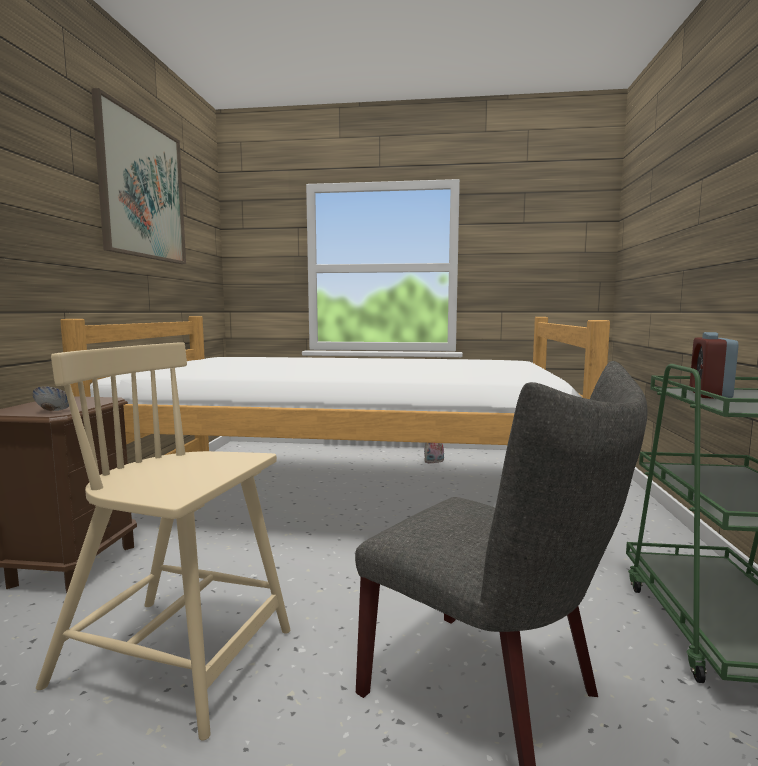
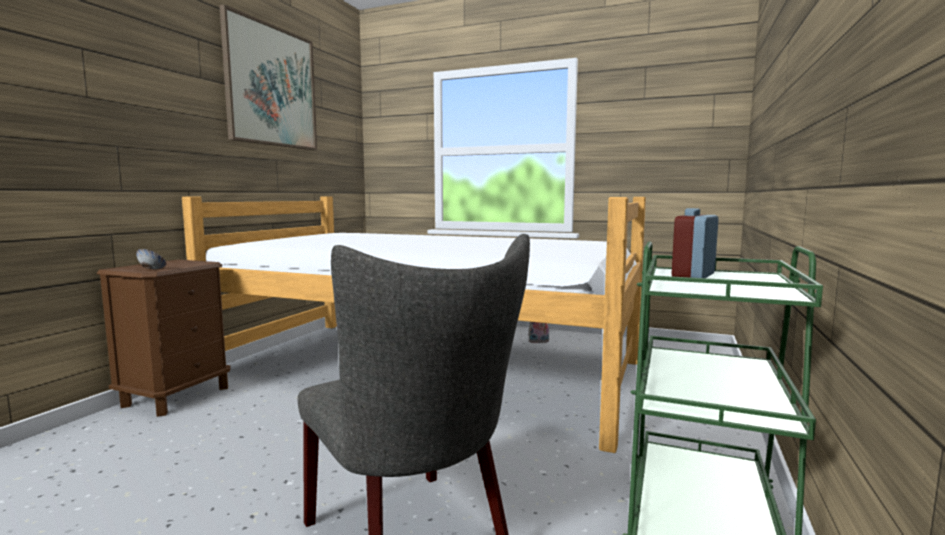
camera: 15 degrees right, 0 degrees up
beige chair [36,342,290,740] -> none

